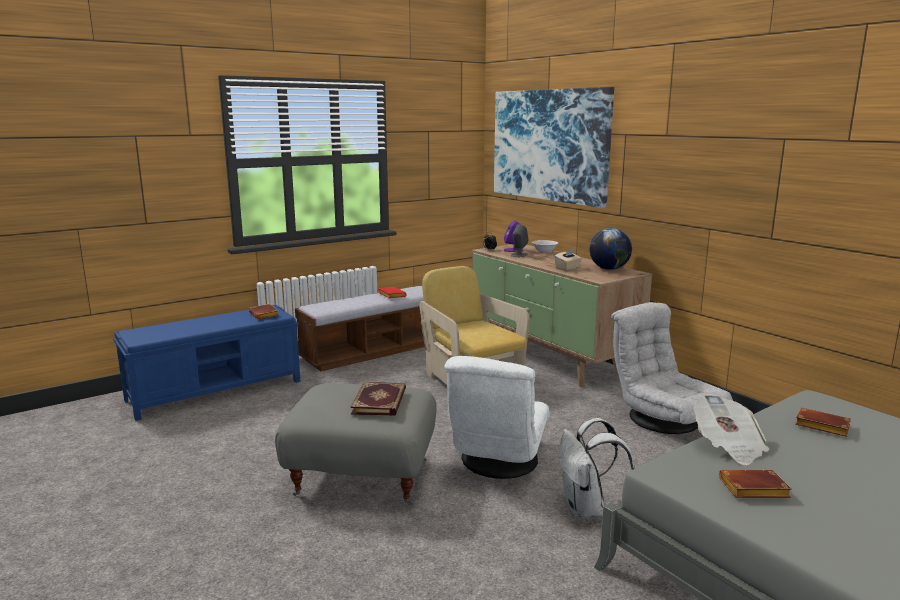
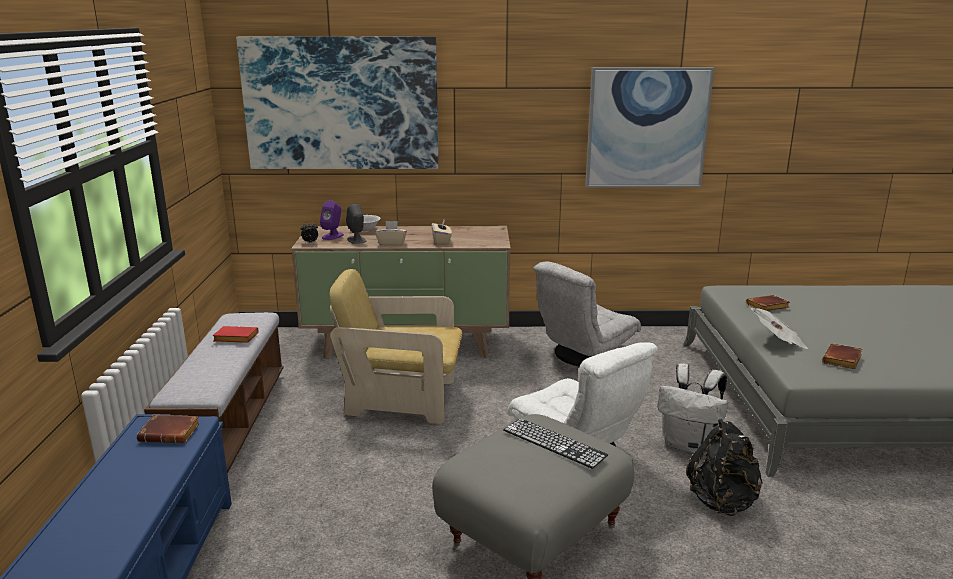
camera: 55 degrees left, 5 degrees up
book [351,382,406,416] -> keyboard [503,418,608,469]
globe [590,228,632,270] -> none
grey armchair [611,302,733,434] -> grey armchair turned 45 degrees counterclockwise [534,262,641,367]
none -> beige tissue box [376,221,407,246]
none -> picture [585,67,714,188]
none -> black backpack [686,419,763,516]

